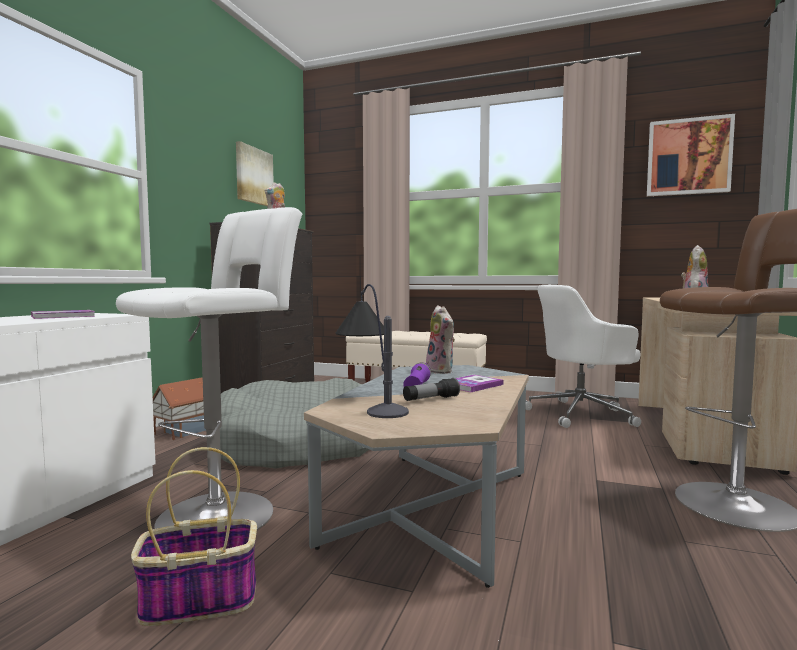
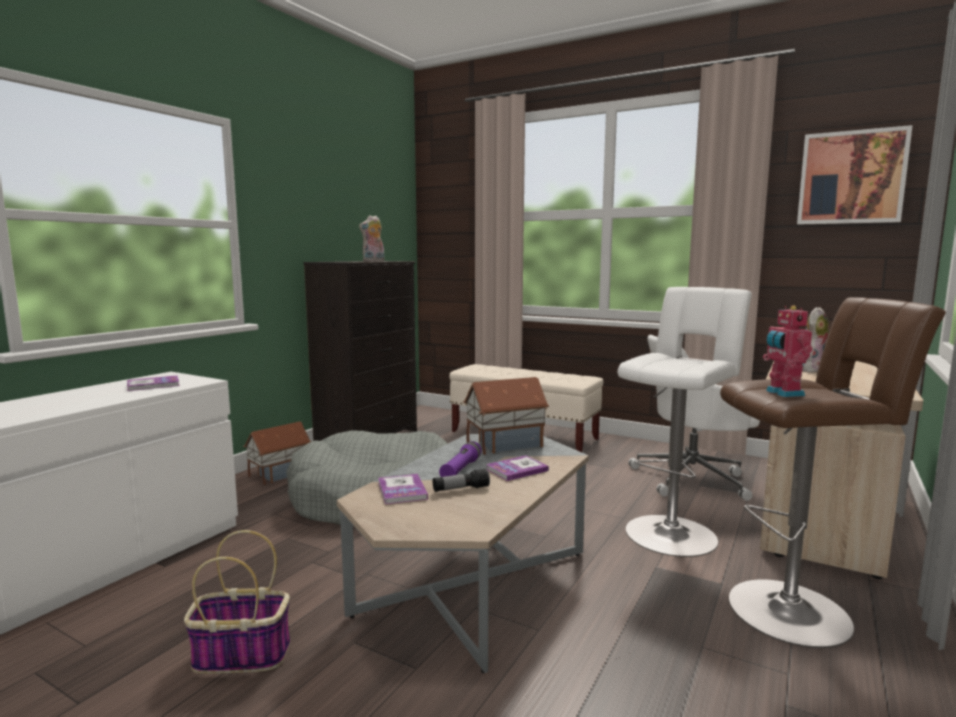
camera: 10 degrees right, 5 degrees up
white stool [116,207,302,530] -> white stool moved to [617,287,752,557]
picture [236,141,274,206] -> none
table lamp [336,284,409,418] -> book [378,474,428,504]
plush toy [426,305,455,374] -> toy house [463,377,549,455]
none -> toy robot [763,305,813,397]

